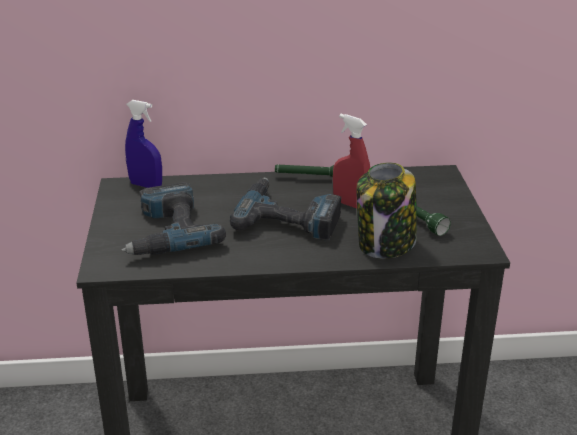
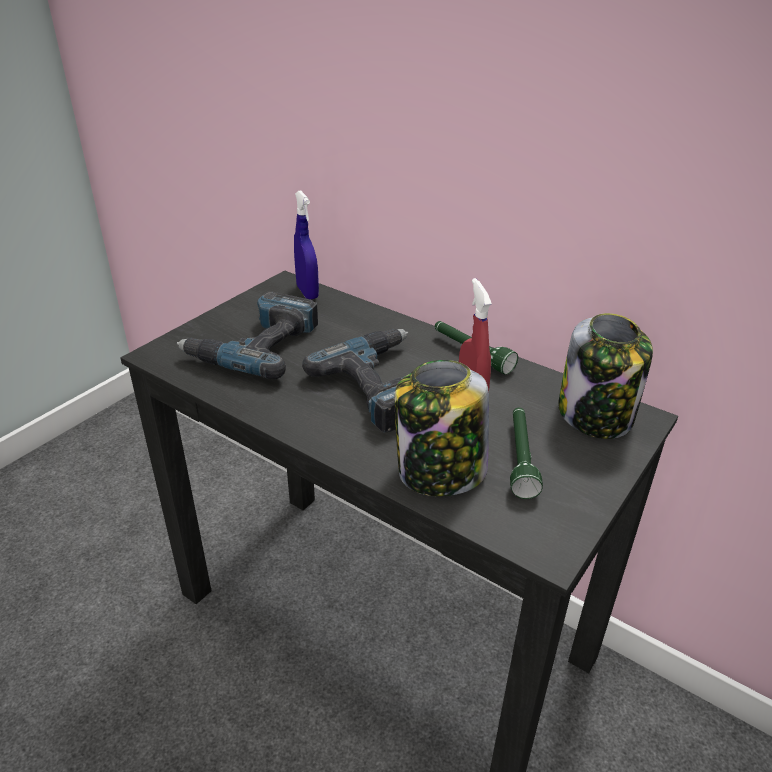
camera: 40 degrees right, 5 degrees up
none -> jar [558,313,653,439]

